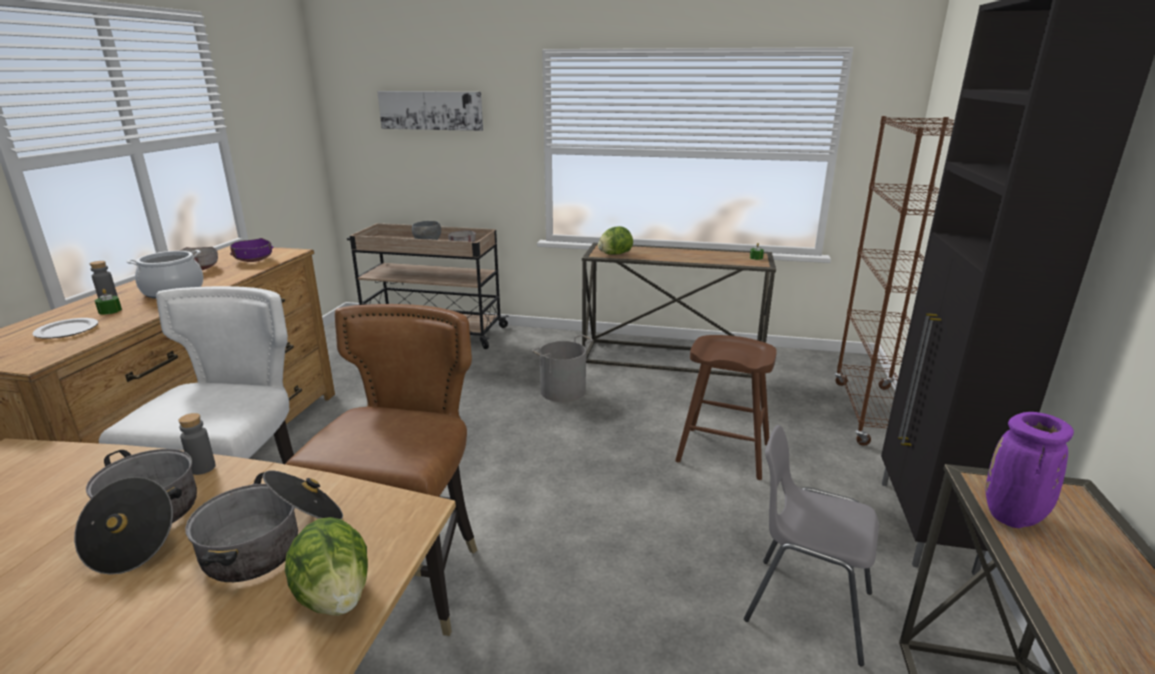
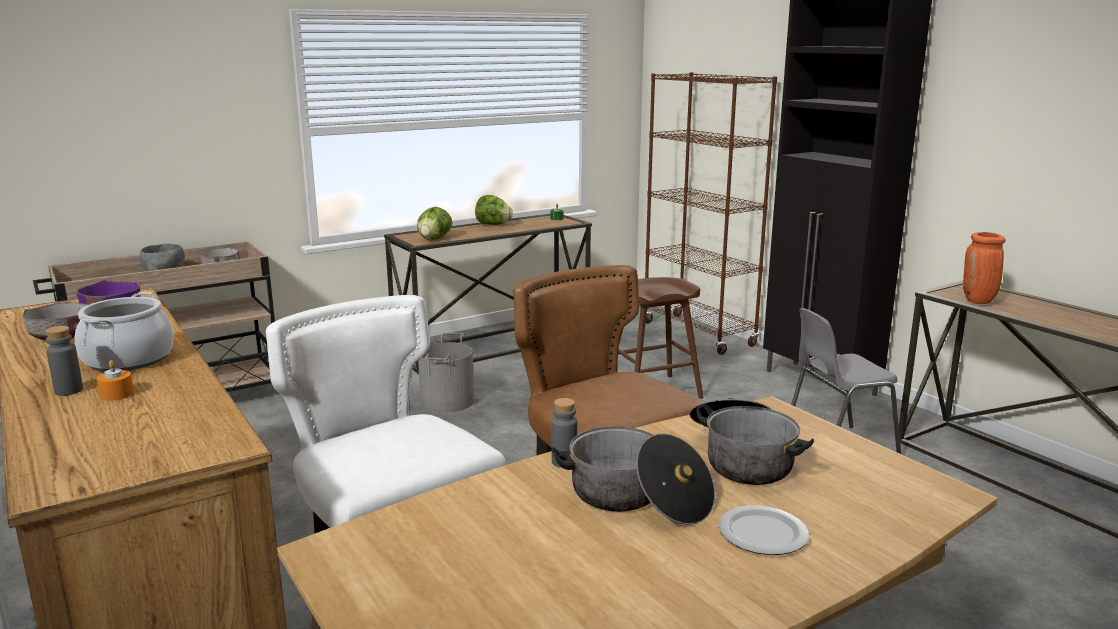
camera: 45 degrees left, 5 degrees down
plate [32,318,98,338] -> plate moved to [718,506,809,555]
green candle [95,289,122,315] -> orange candle [97,360,134,401]
lettuce [285,517,368,616] -> lettuce moved to [475,195,513,225]
picture [377,91,483,131] -> none
purple vase [986,412,1074,528] -> orange vase [963,232,1005,304]

